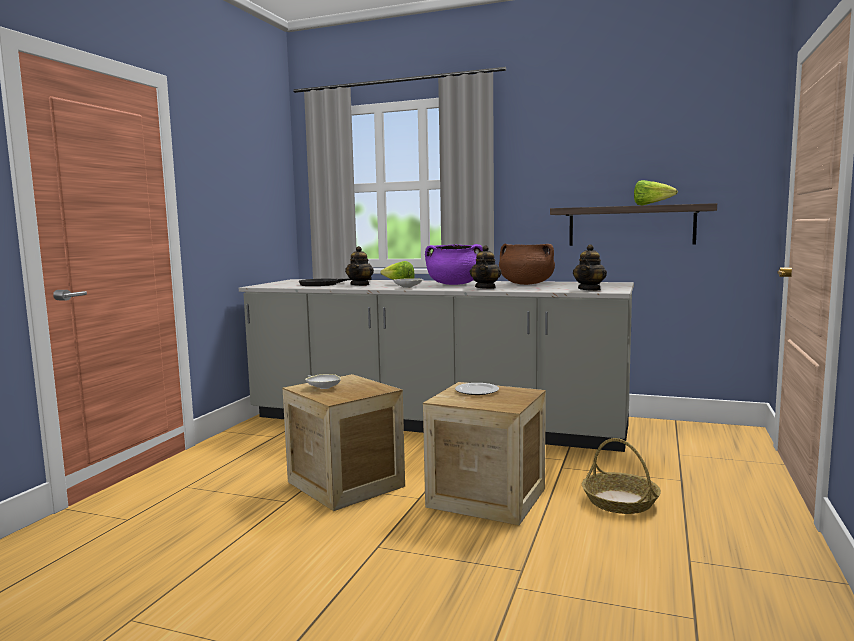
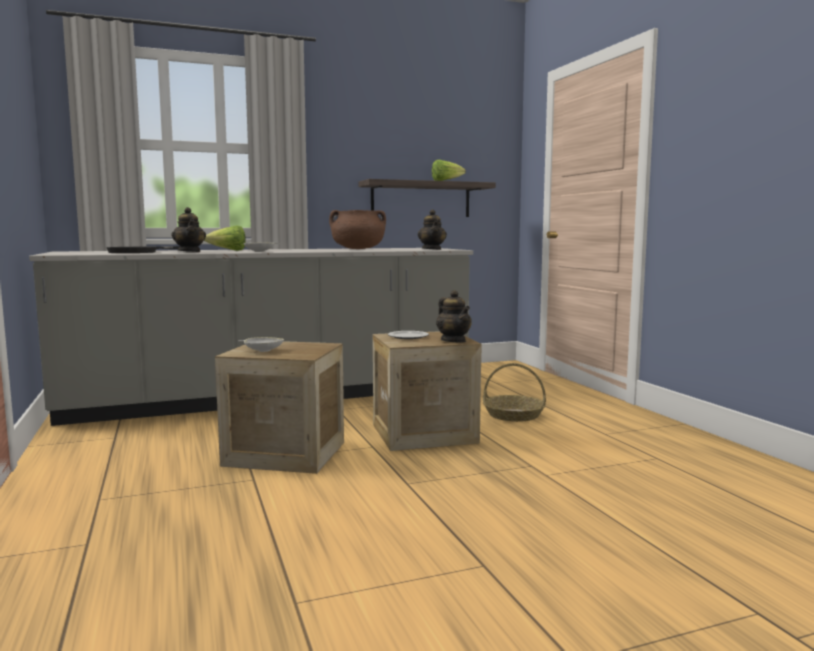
camera: 40 degrees left, 0 degrees up
purple cooking pot [425,244,483,285] -> none
teapot [470,245,502,289] -> teapot moved to [436,290,472,342]

